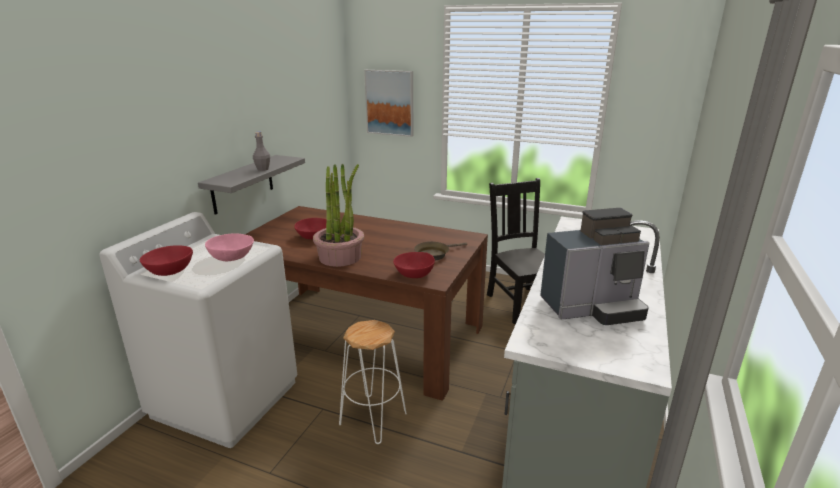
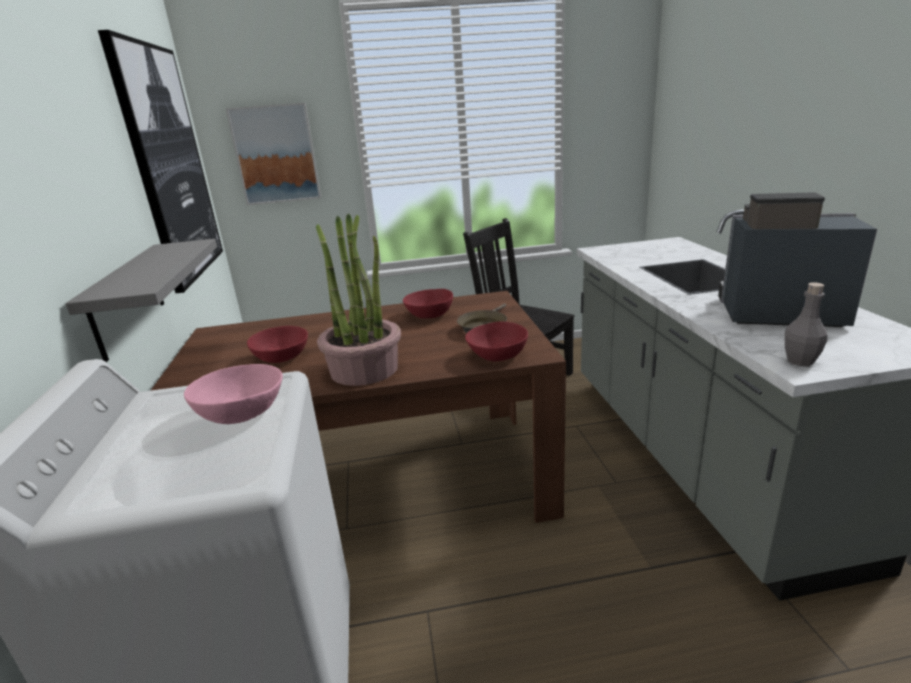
camera: 30 degrees left, 0 degrees up
red bowl [140,245,193,276] -> red bowl moved to [403,289,453,319]
grey bottle [253,132,270,171] -> grey bottle moved to [785,282,827,366]
white stool [339,320,407,444] -> none
coffee machine [540,208,650,325] -> coffee machine turned 120 degrees counterclockwise [718,192,877,327]
none -> picture [98,30,223,293]

